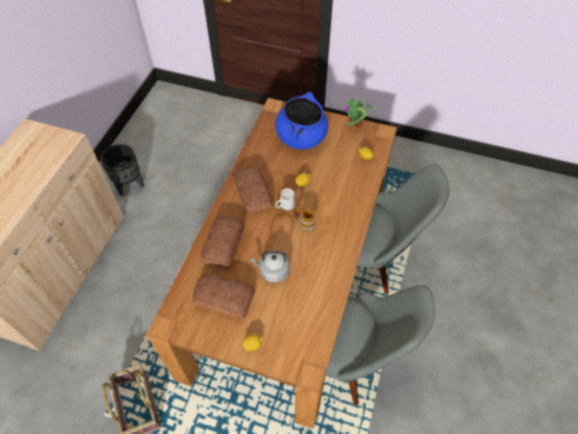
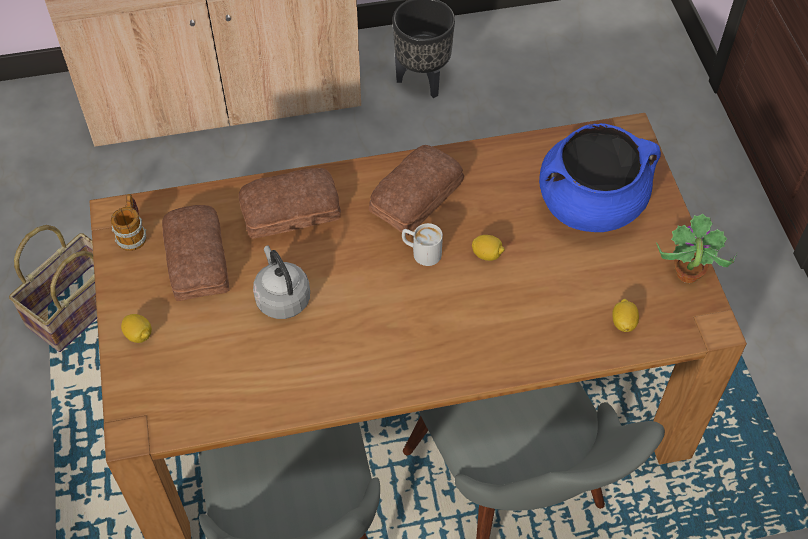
camera: 60 degrees right, 0 degrees up
mug [294,206,316,231] -> mug moved to [111,194,146,251]

